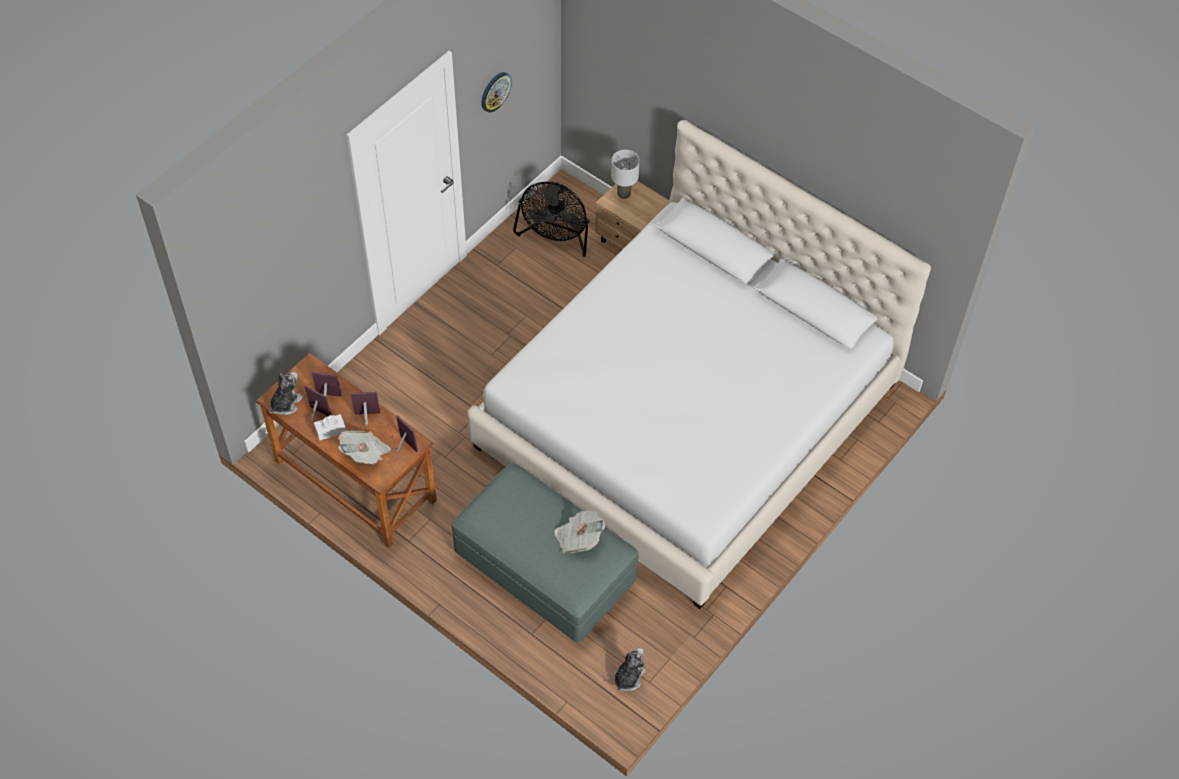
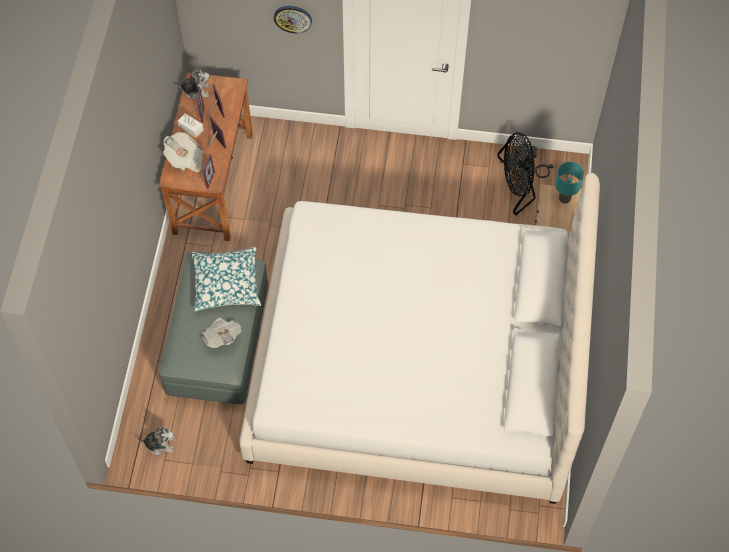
camera: 60 degrees right, 5 degrees up
wall clock [481,72,512,113] -> wall clock moved to [274,6,312,34]
white table lamp [611,150,640,199] -> turquoise table lamp [555,162,584,204]
none -> pillow [191,247,261,312]

